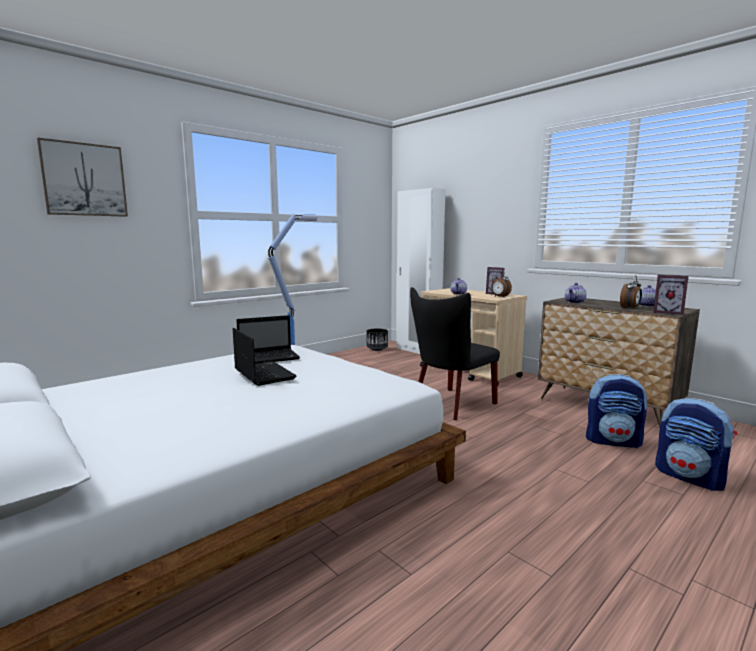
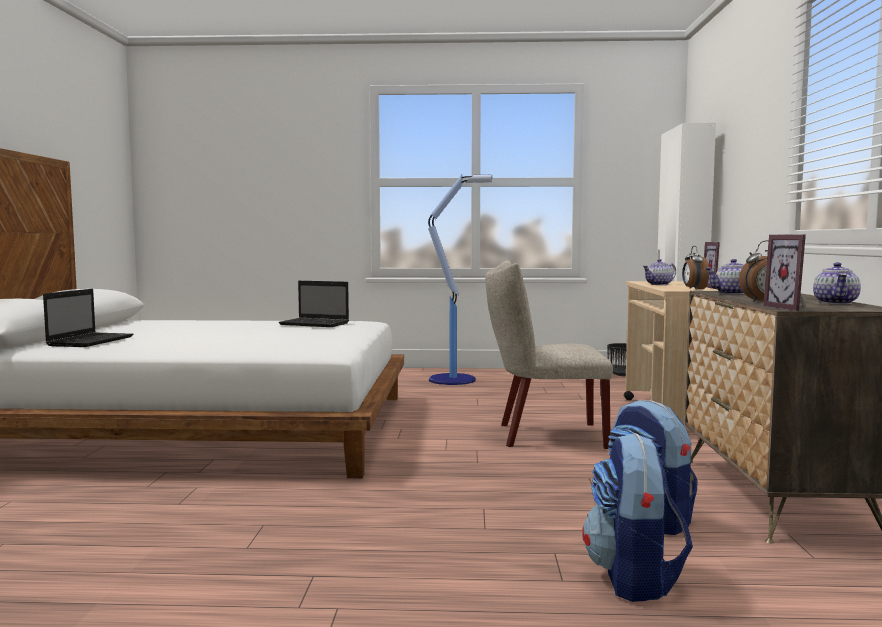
camera: 45 degrees right, 5 degrees down
picture [37,138,128,217] -> none
laptop [233,328,296,386] -> laptop moved to [43,289,134,347]
black chair [410,287,500,420] -> beige chair [485,260,613,449]

